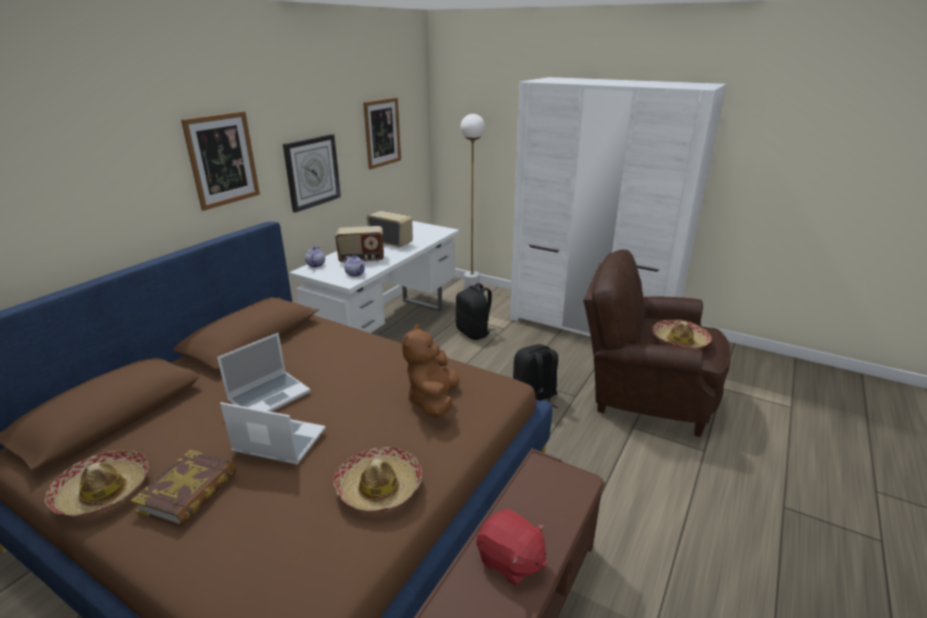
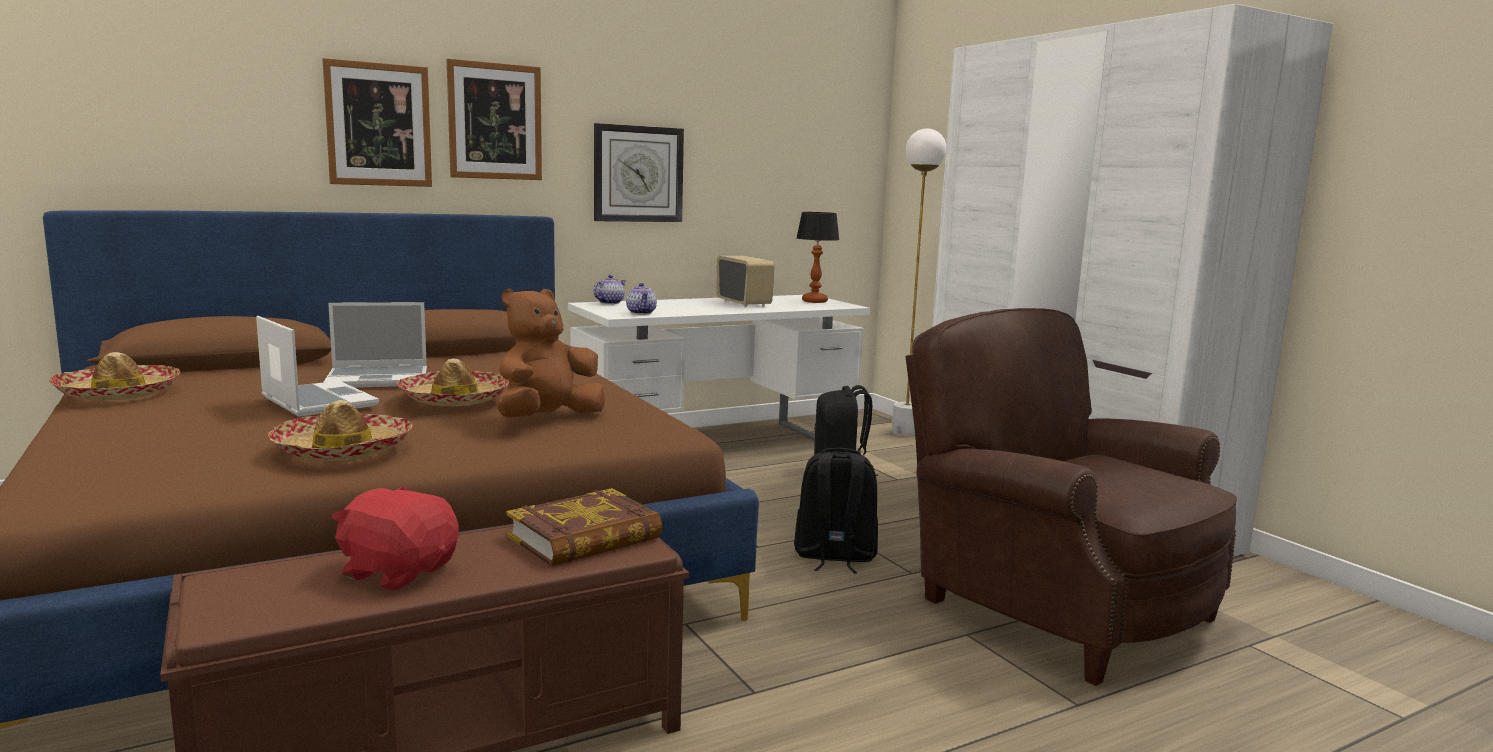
camera: 30 degrees right, 15 degrees down
book [131,450,236,527] -> book moved to [506,488,663,566]
radio [335,226,384,262] -> none
picture [363,97,401,169] -> picture moved to [322,58,432,187]
red plush toy [476,509,546,585] -> red plush toy turned 135 degrees clockwise [331,486,459,590]
hat [653,319,712,349] -> hat moved to [397,359,509,406]
none -> table lamp [797,212,840,303]

